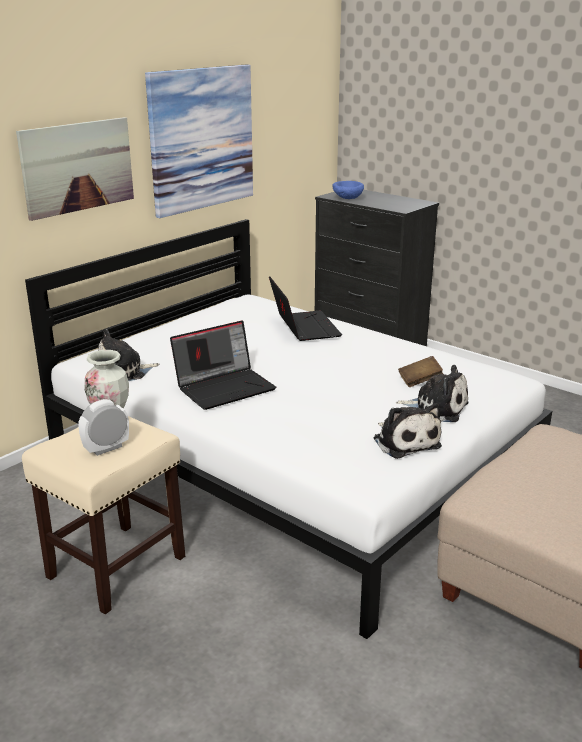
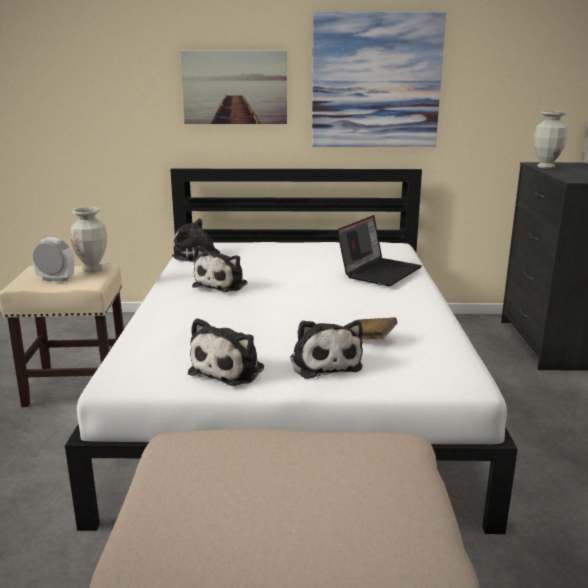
camera: 50 degrees right, 5 degrees down
laptop [170,320,276,410] -> plush toy [192,246,247,292]
blue bowl [332,181,364,199] -> vase [534,111,567,169]

